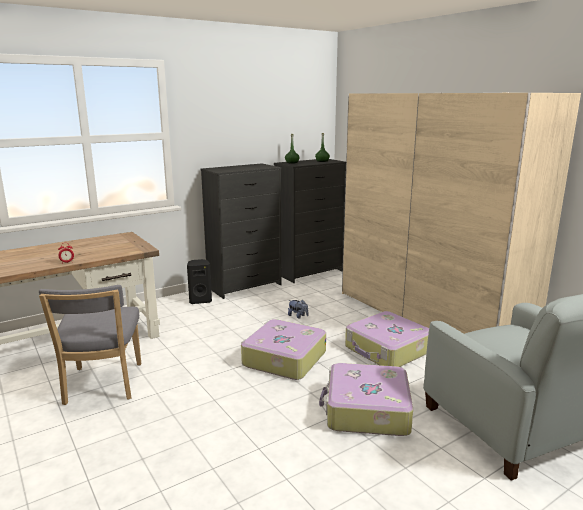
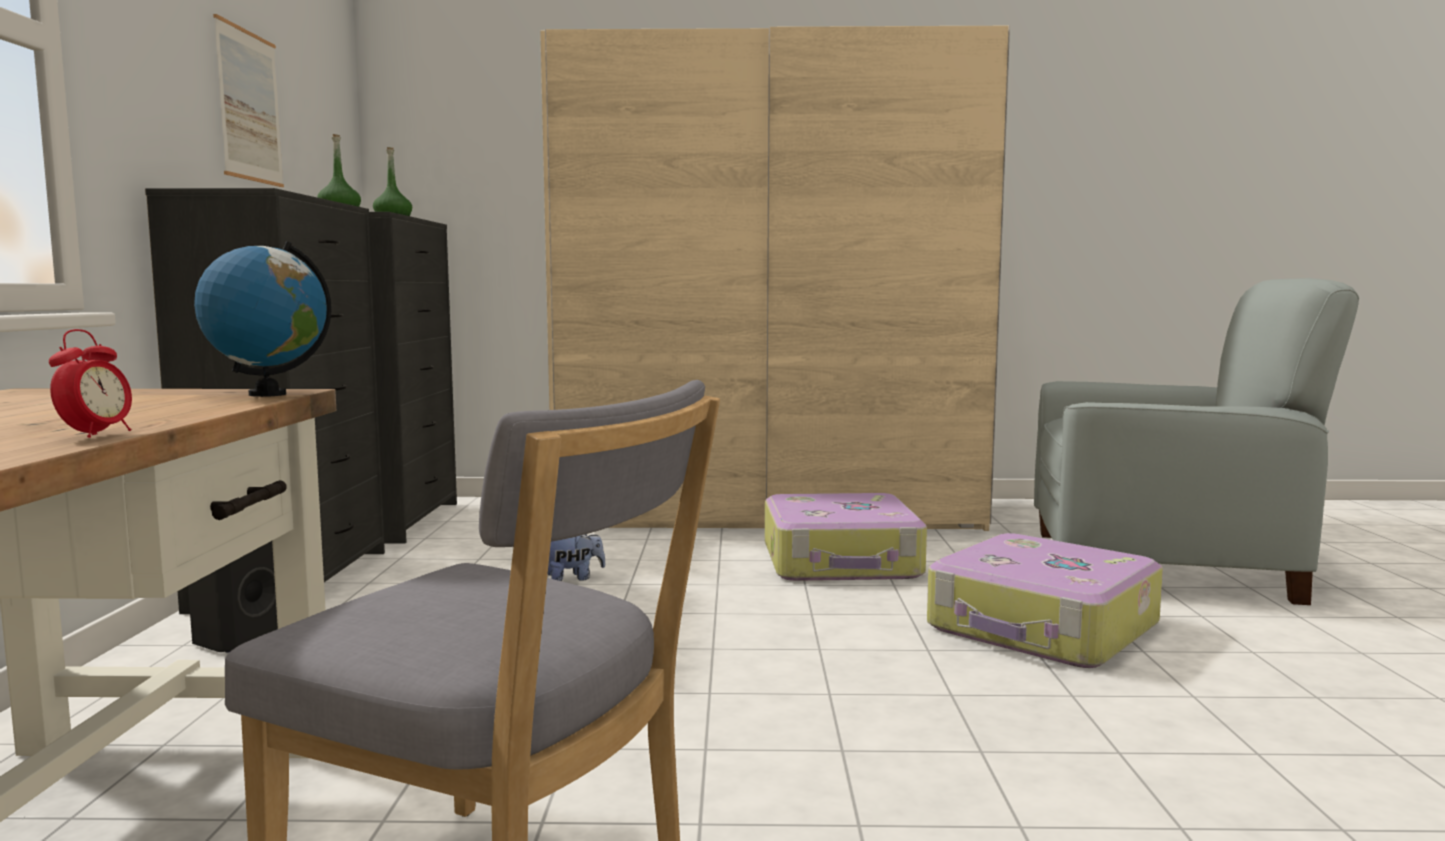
camera: 55 degrees left, 10 degrees down
suitcase [241,319,326,380] -> none
none -> globe [194,241,331,397]
none -> picture [213,14,284,187]

